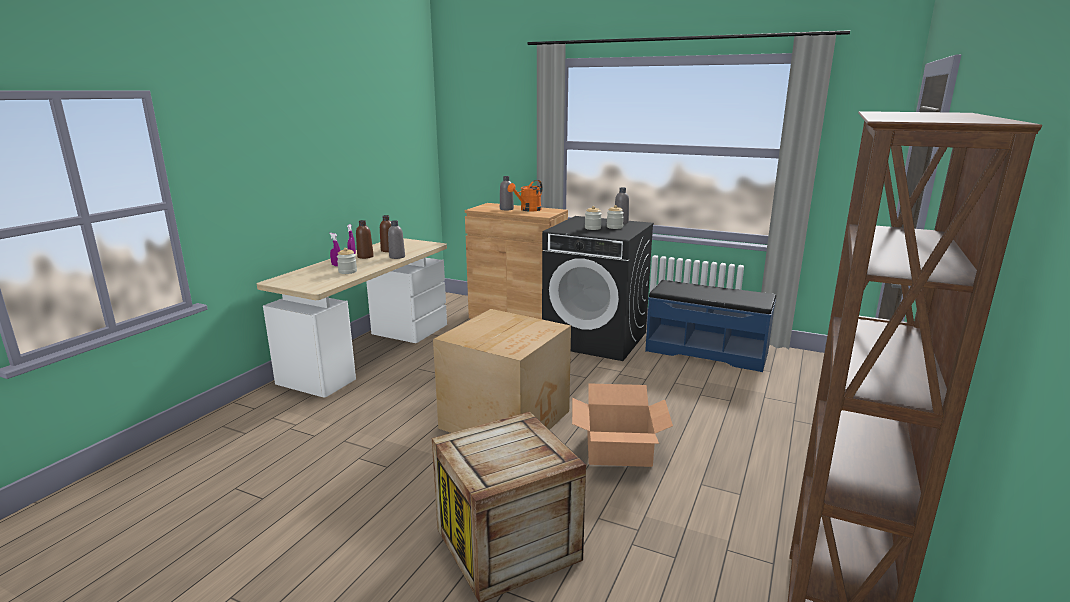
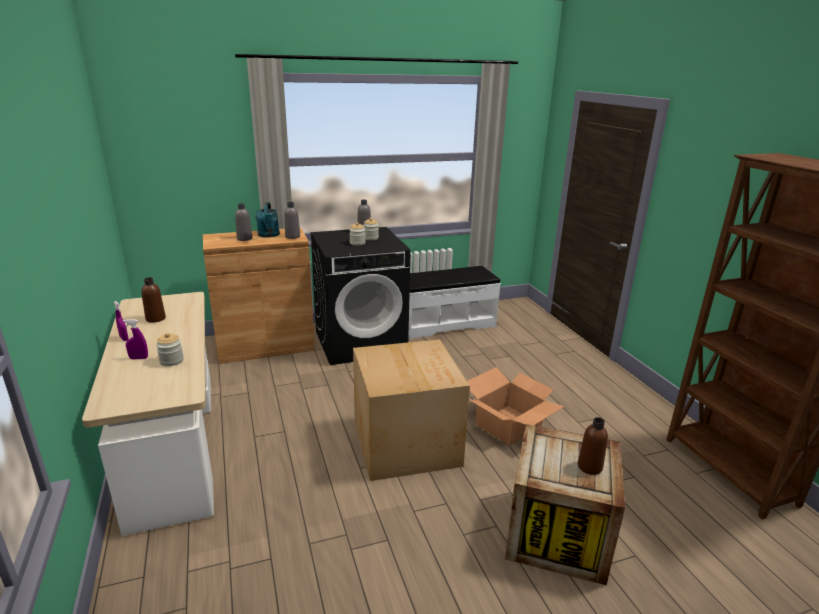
camera: 45 degrees left, 5 degrees up
brown bottle [356,220,374,259] -> brown bottle moved to [578,417,608,475]
grey bottle [388,220,405,259] -> grey bottle moved to [284,202,300,239]
orange watering can [508,180,543,211] -> turquoise watering can [255,202,280,238]
blue bench [645,280,776,372] -> white bench [408,266,501,339]

